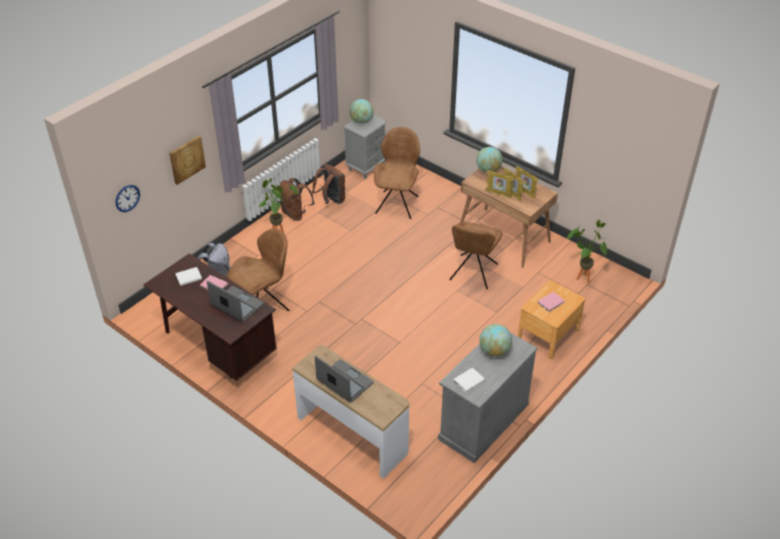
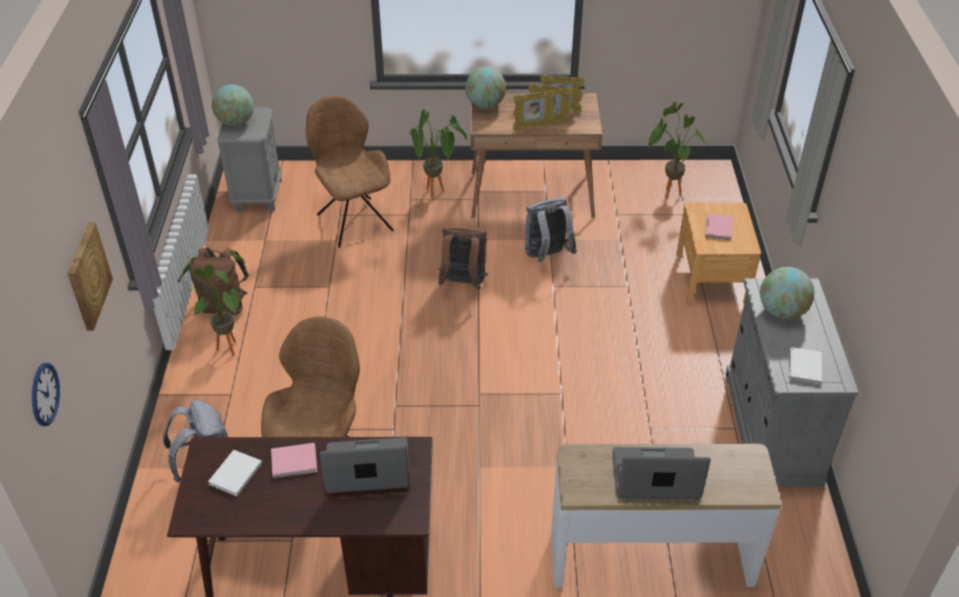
camera: 40 degrees left, 0 degrees up
brown backpack [312,164,345,204] -> brown backpack moved to [438,227,488,290]
brown chair [449,222,502,289] -> grey backpack [525,197,577,262]
none -> potted plant [410,109,467,198]

